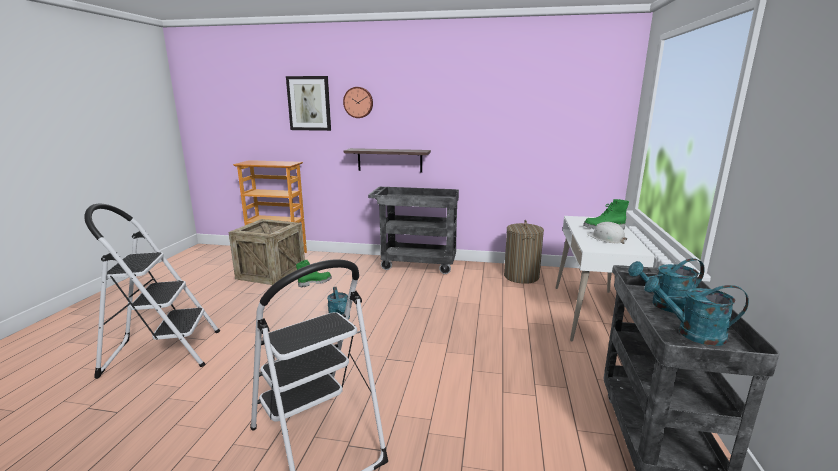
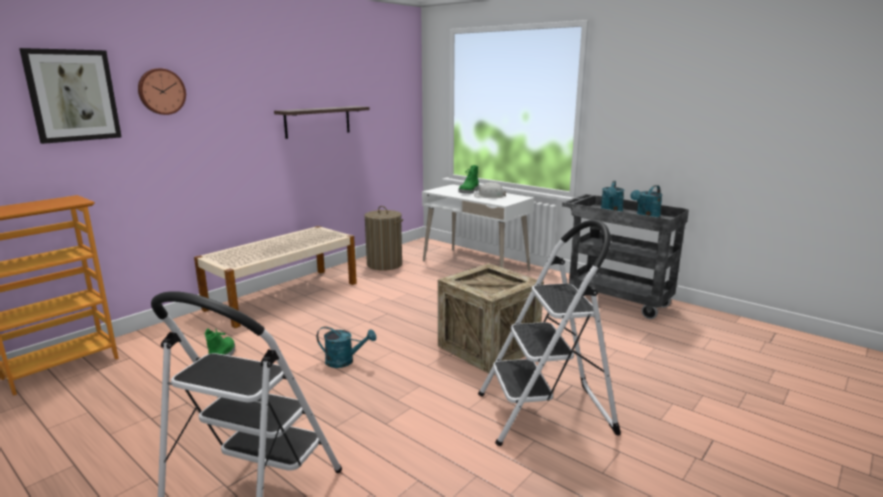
camera: 60 degrees left, 0 degrees up
crate [229,219,305,285] -> crate moved to [438,263,544,374]
shelf [344,148,431,173] -> shelf moved to [274,106,370,139]
black cart [368,187,459,274] -> beige bench [194,226,357,328]

